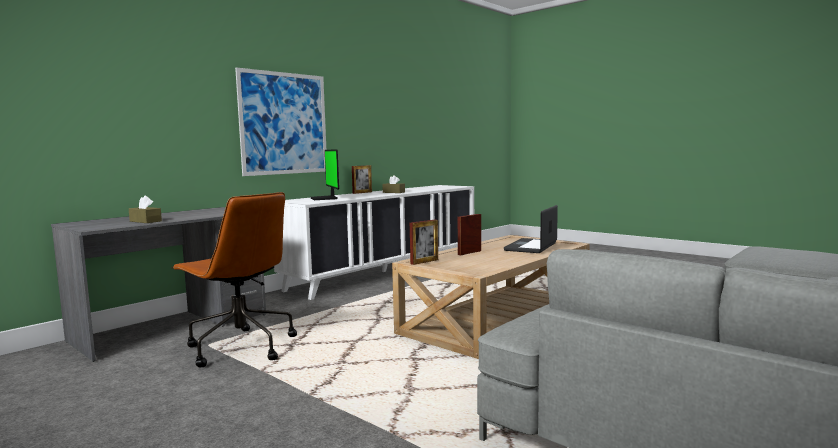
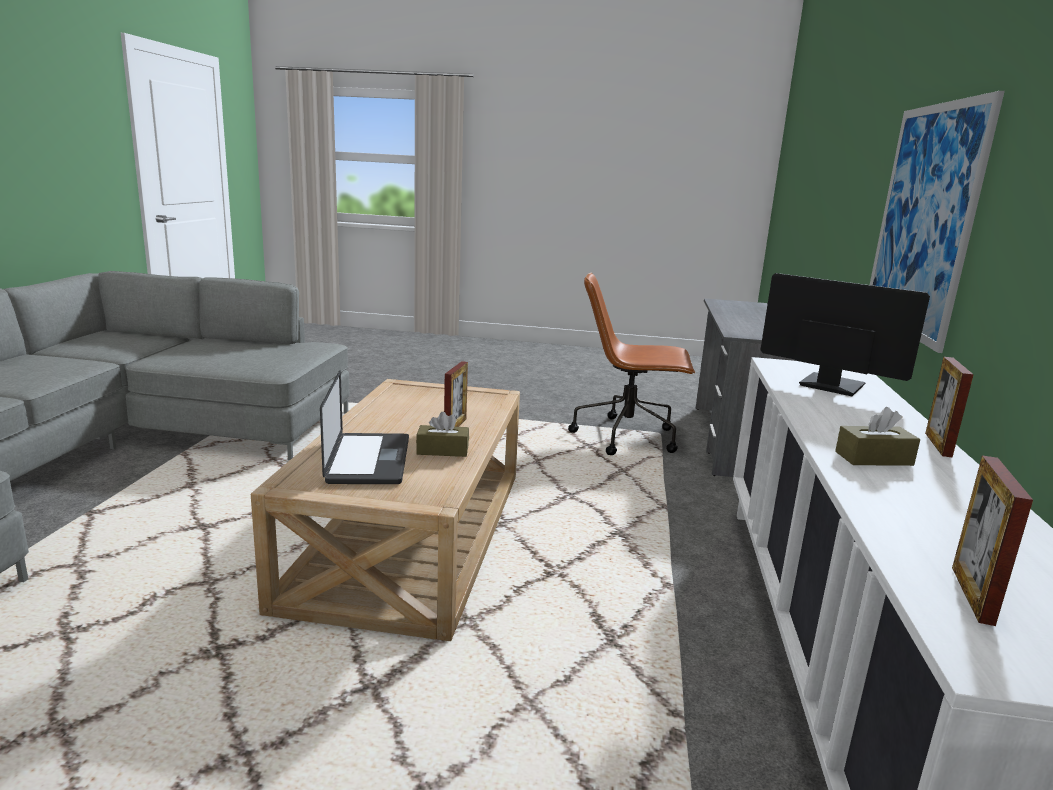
camera: 145 degrees right, 10 degrees up
brown tissue box [129,195,162,223] -> brown tissue box moved to [416,411,469,457]
picture frame [410,220,438,265] -> picture frame moved to [952,456,1033,626]

